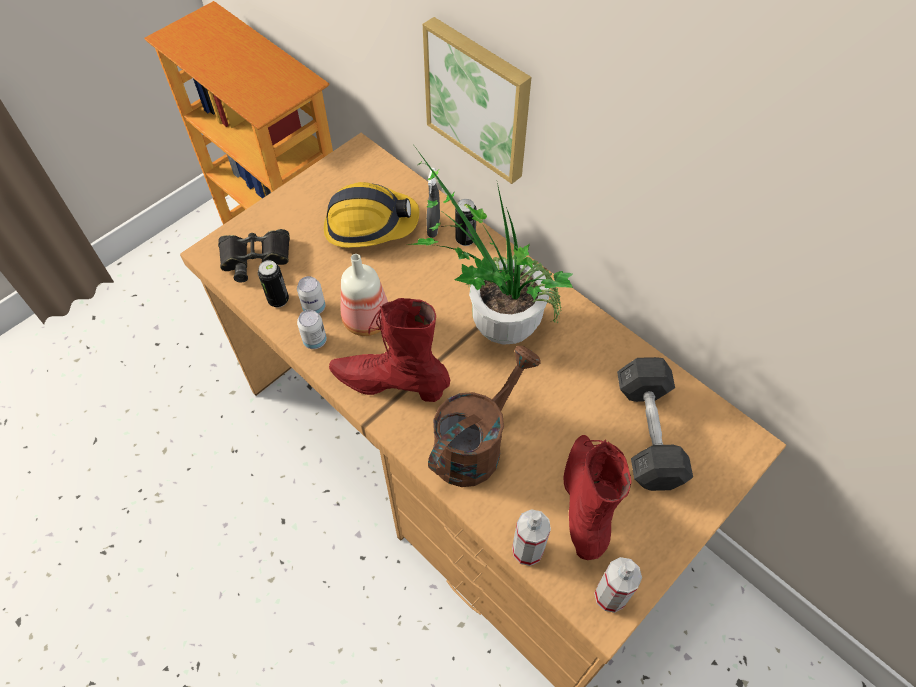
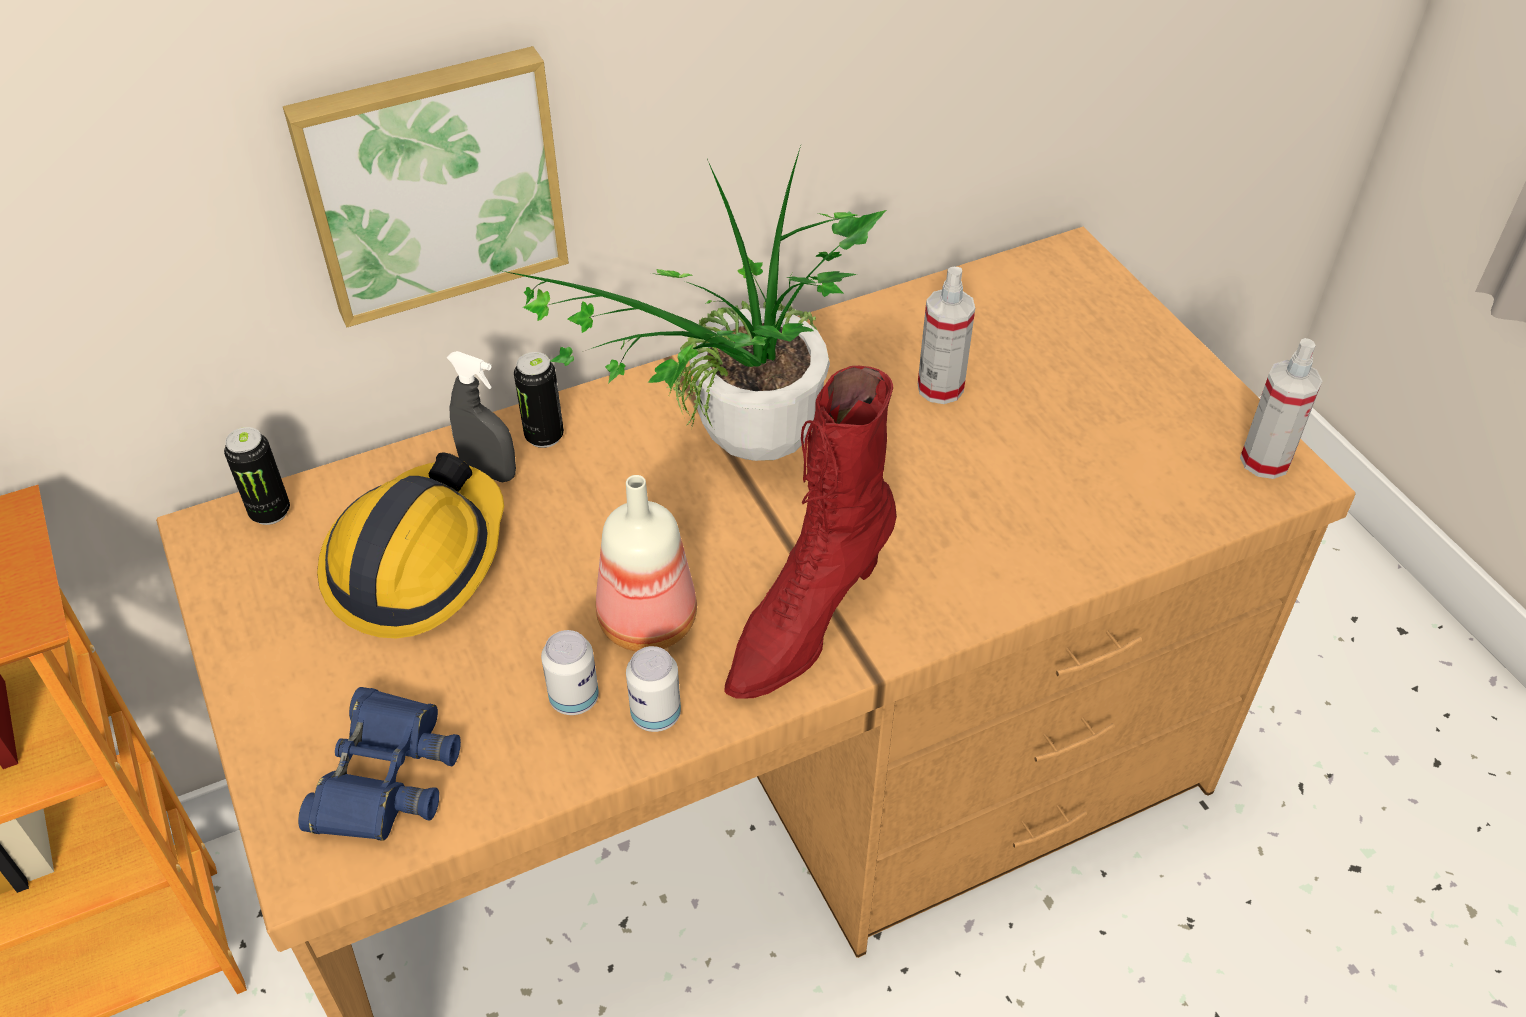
camera: 70 degrees left, 10 degrees down
black binoculars [218,229,290,282] -> blue binoculars [298,687,461,841]
can [258,260,289,308] -> can moved to [224,427,290,525]
brown watering can [428,346,541,487] -> none
spray bottle [512,509,551,566] -> spray bottle moved to [918,267,975,404]
red boot [564,435,631,560] -> none
grey dumbbell [617,357,693,491] -> none

